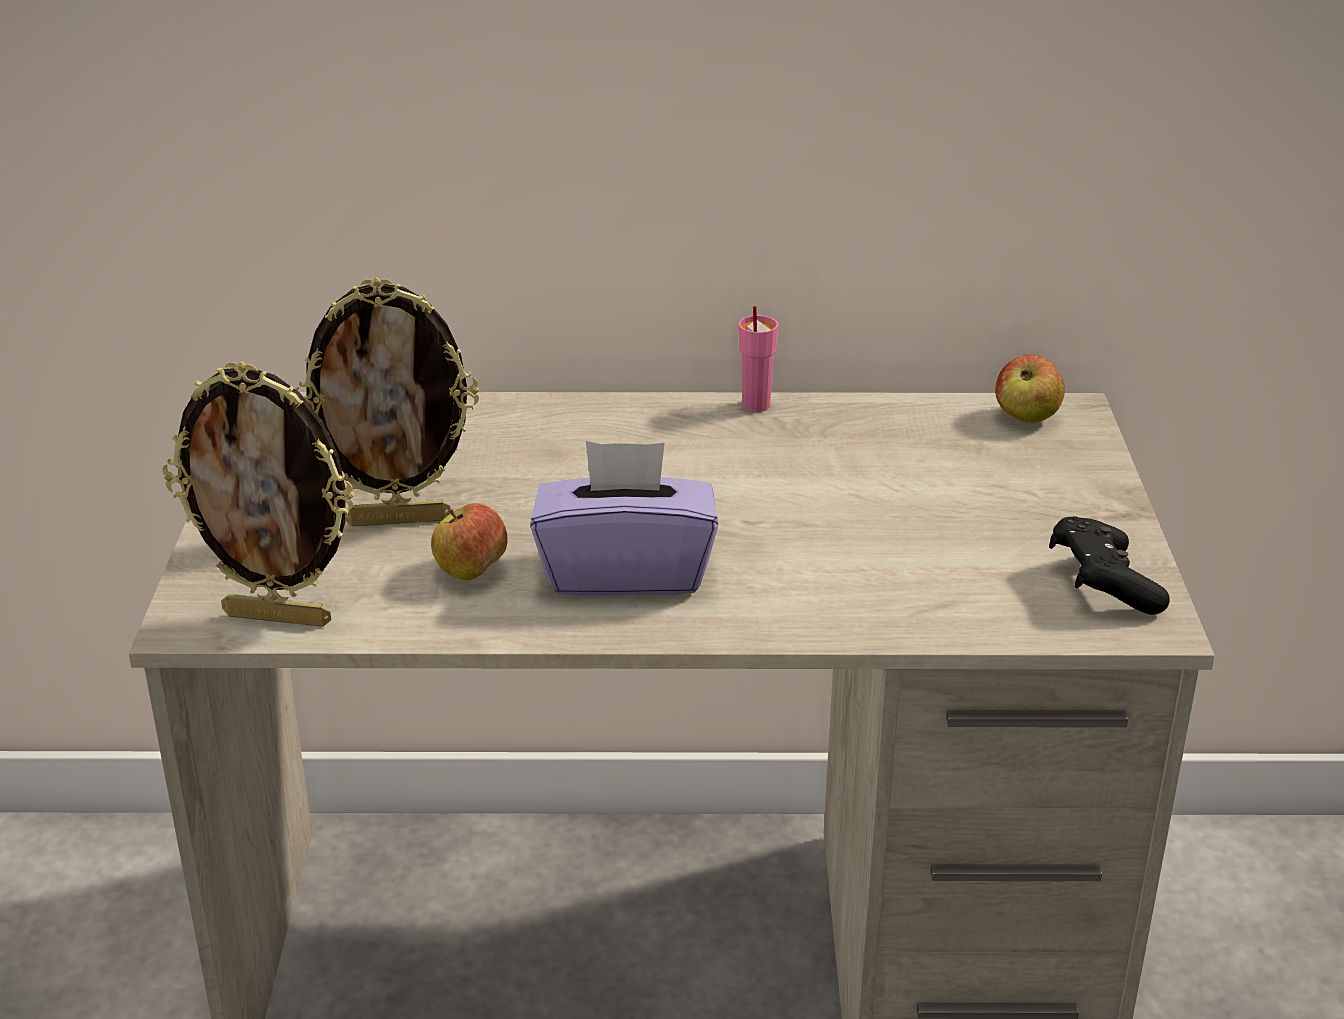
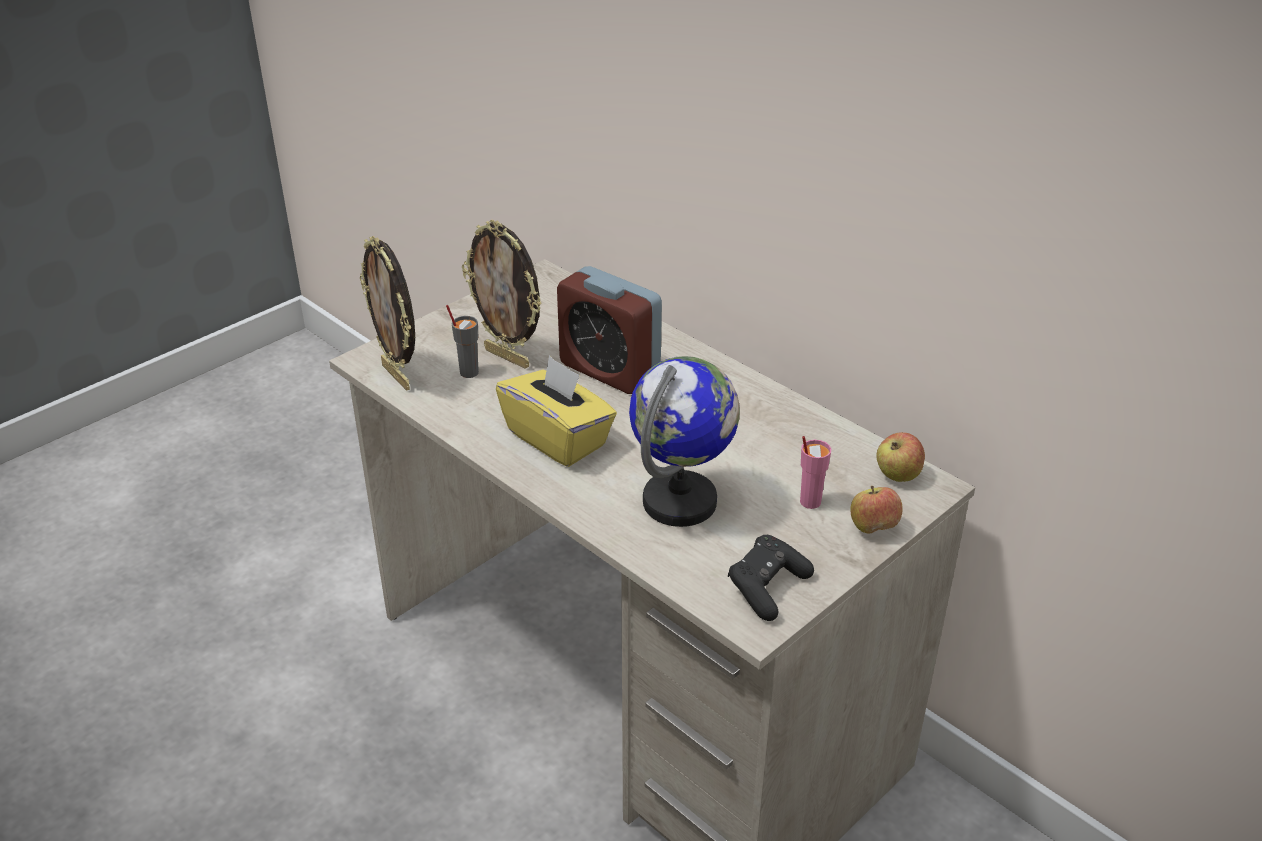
camera: 45 degrees right, 5 degrees up
apple [431,503,508,580] -> apple moved to [850,486,903,534]
purple tissue box [531,441,718,596] -> yellow tissue box [496,355,617,467]
pink cup [738,306,778,412] -> pink cup moved to [800,436,831,509]
none -> grey cup [446,305,479,378]
none -> alarm clock [557,266,662,394]
none -> globe [629,356,740,527]

